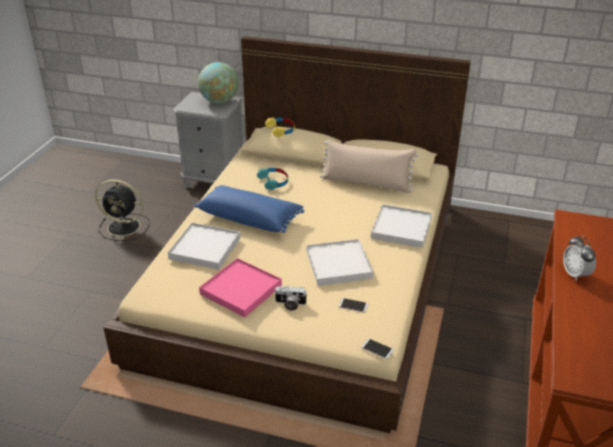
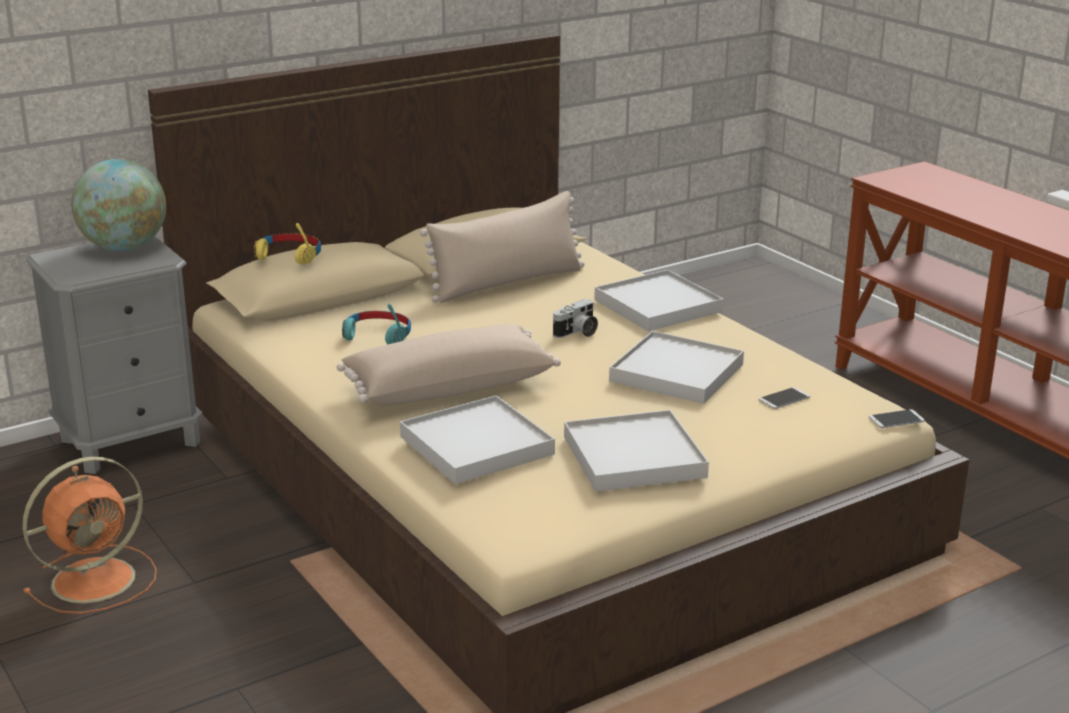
camera: 50 degrees left, 10 degrees down
black fan [95,179,150,241] -> orange fan [23,457,157,614]
blue pillow [194,185,304,233] -> beige pillow [337,324,561,406]
pink tray [199,258,282,317] -> white tray [564,410,709,492]
camera [274,286,307,311] -> camera moved to [553,299,598,338]
alarm clock [563,235,596,281] -> none

